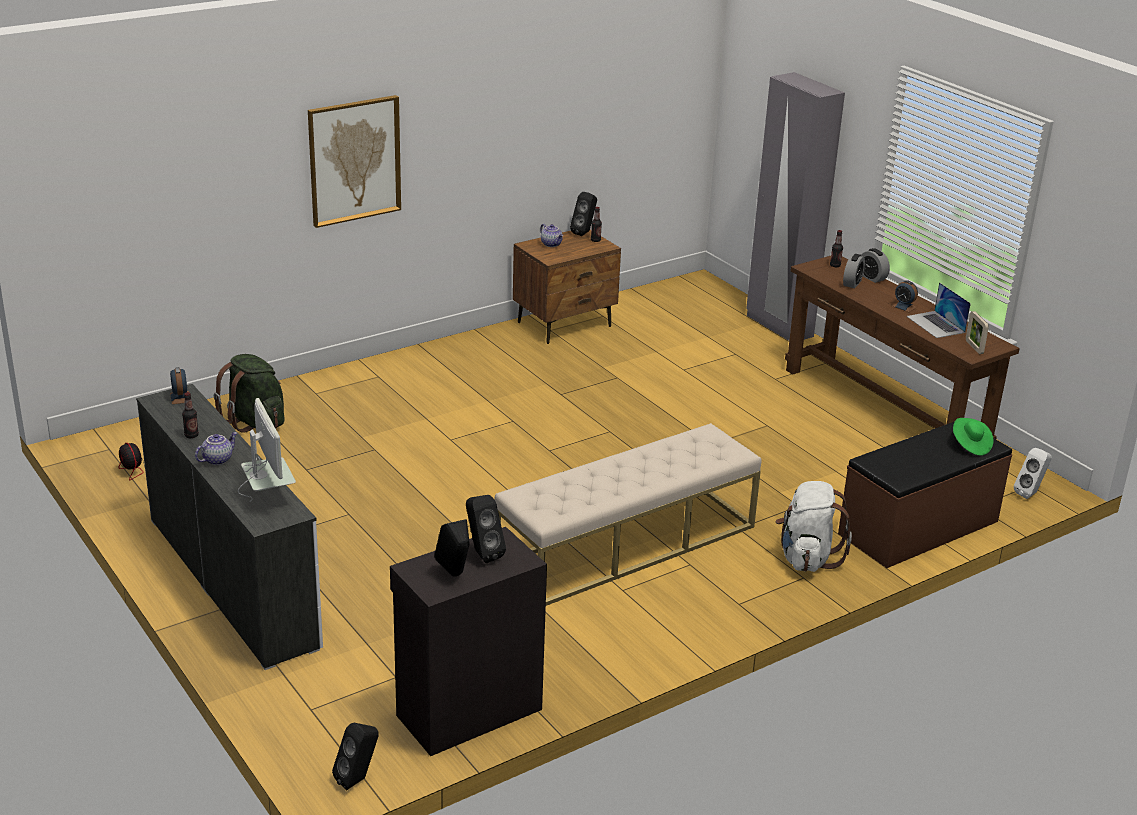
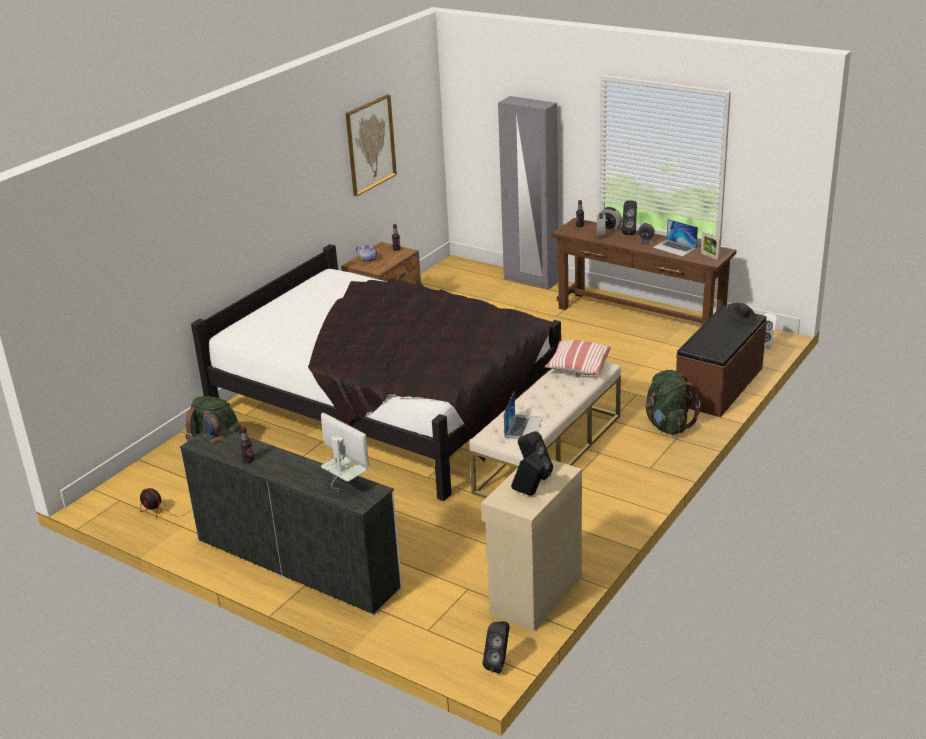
camera: 20 degrees left, 0 degrees up
teapot [195,432,237,465] -> none
picture [308,95,401,228] -> picture moved to [346,94,397,196]
black cabinet [390,527,547,756] -> beige cabinet [481,459,582,632]
black speaker [570,192,597,236] -> black speaker moved to [622,200,637,235]
white backpack [776,481,852,572] -> green backpack [645,370,701,435]
green hat [953,418,993,456] -> black hat [728,303,756,326]
none -> black bed [191,244,561,501]
none -> laptop [504,392,543,439]
none -> pillow [545,340,611,375]

